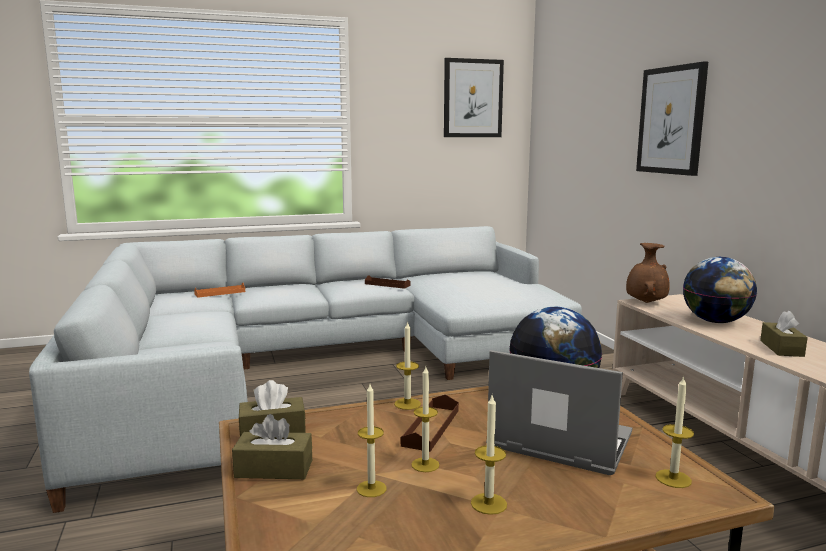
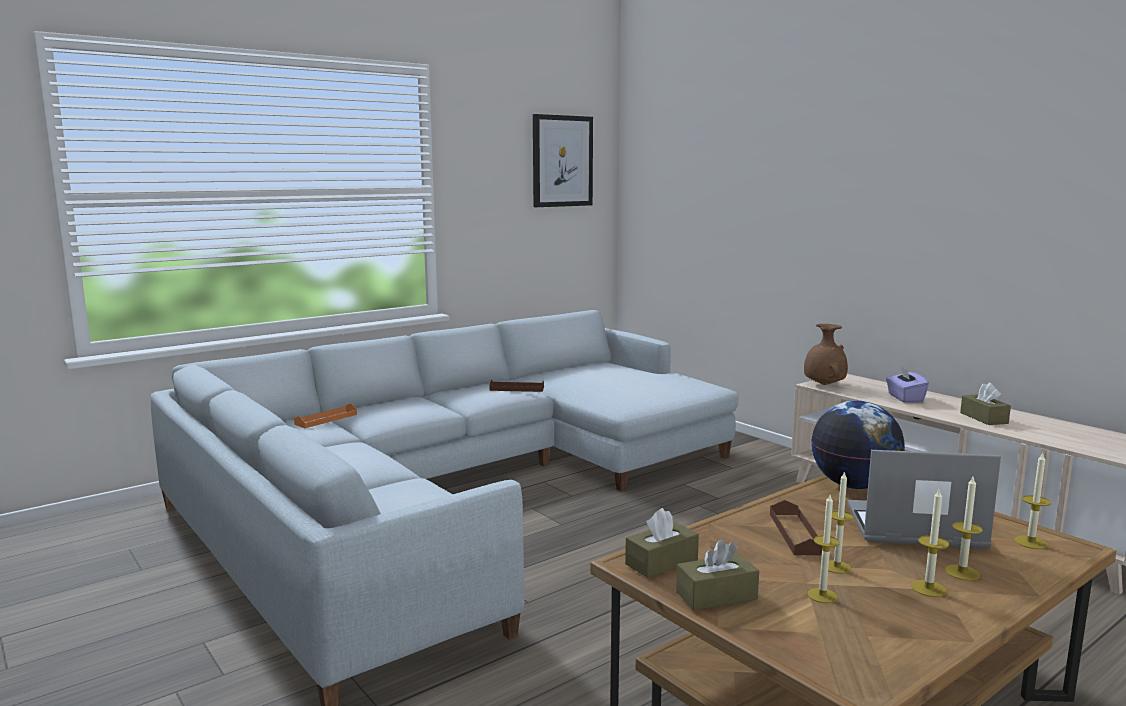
camera: 20 degrees left, 0 degrees up
candle [394,321,421,410] -> candle moved to [945,477,983,581]
picture [636,61,708,176] -> none
globe [683,257,757,323] -> purple tissue box [886,365,929,403]

